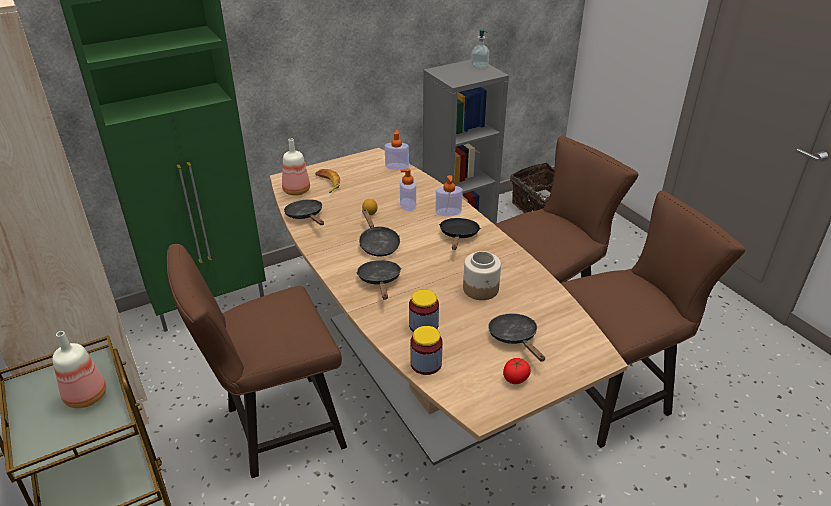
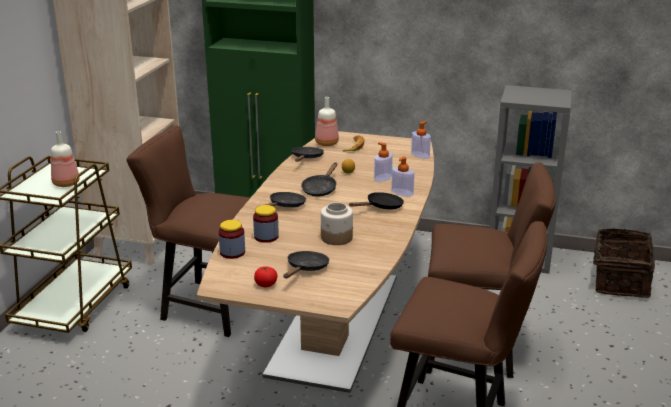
camera: 45 degrees right, 10 degrees down
soap dispenser [471,29,489,69] -> none

